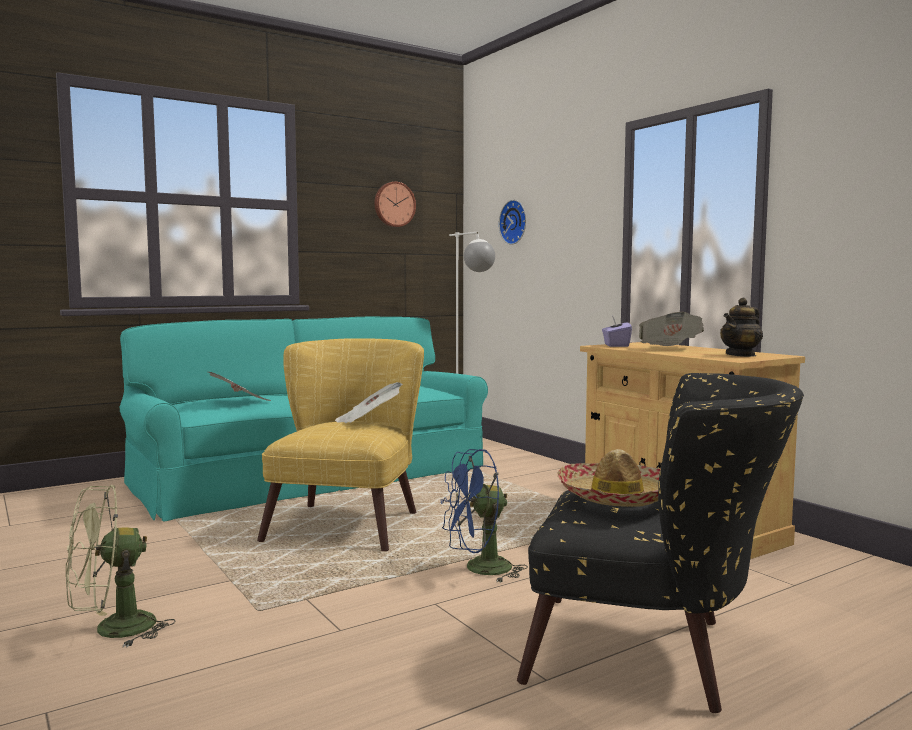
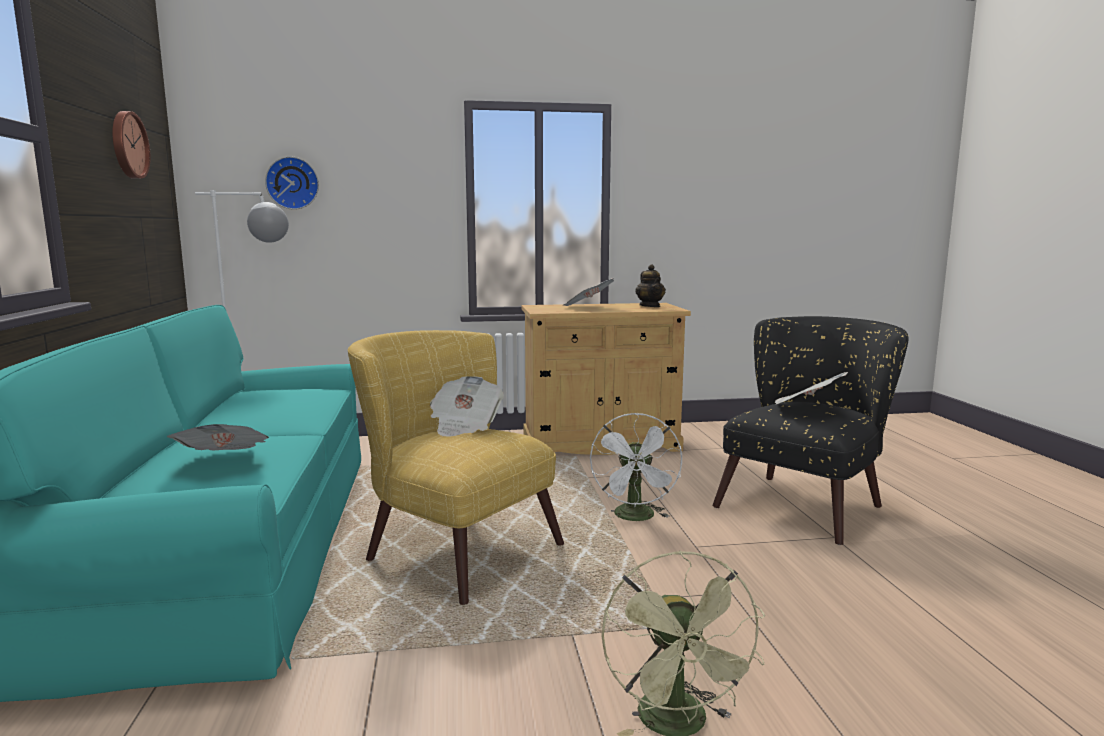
camera: 65 degrees left, 5 degrees up
blue fan [441,449,528,582] -> white fan [590,413,682,521]
hat [557,449,660,507] -> newspaper [775,372,848,404]
purple tissue box [602,316,632,347] -> none

